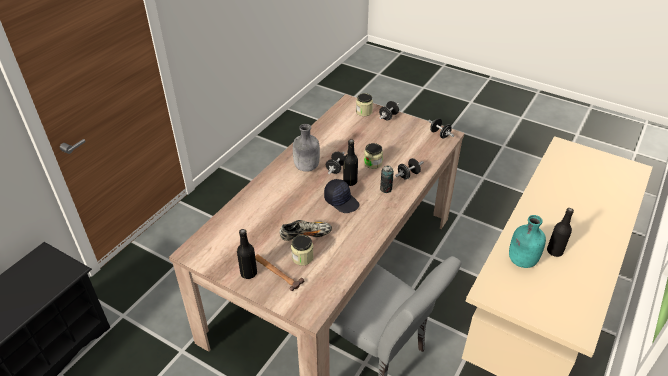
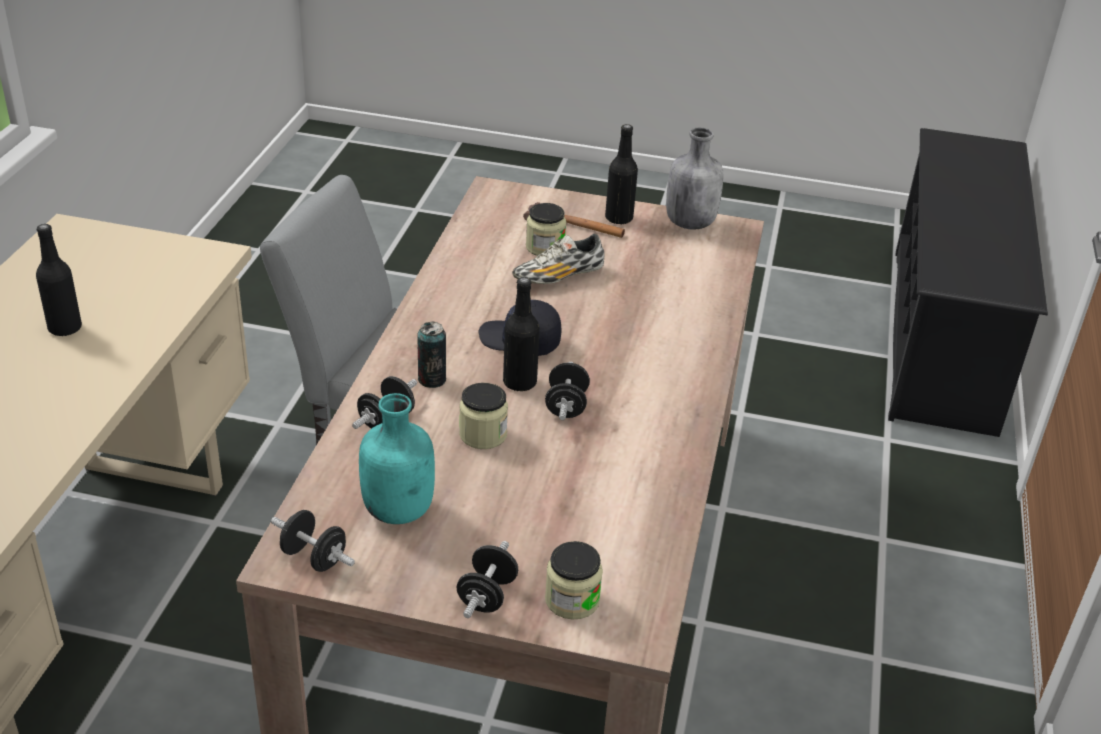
camera: 160 degrees right, 5 degrees down
grey bottle [293,124,320,172] -> grey bottle moved to [666,128,723,230]
turquoise bottle [509,215,546,268] -> turquoise bottle moved to [359,393,435,524]

